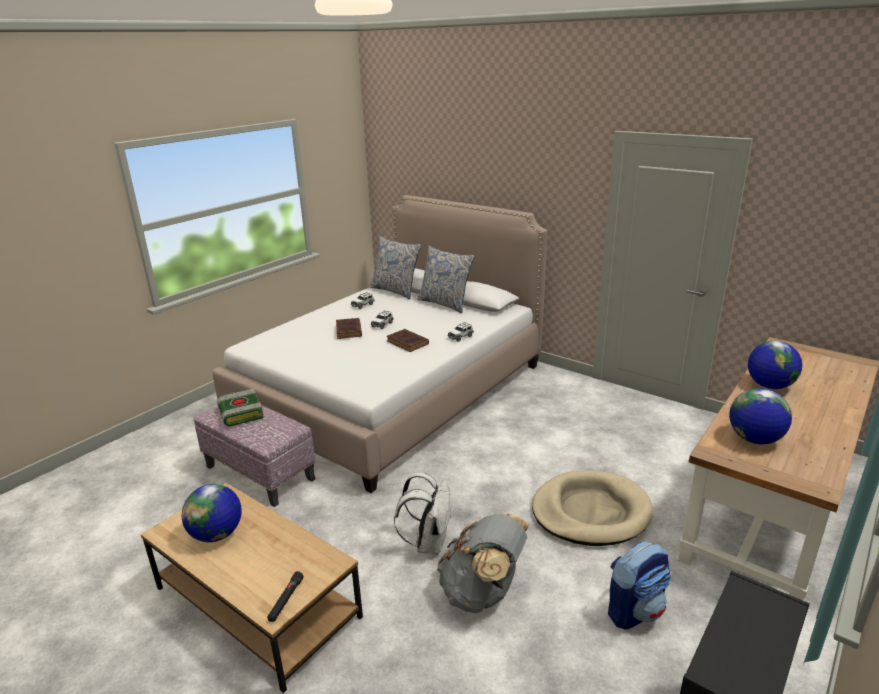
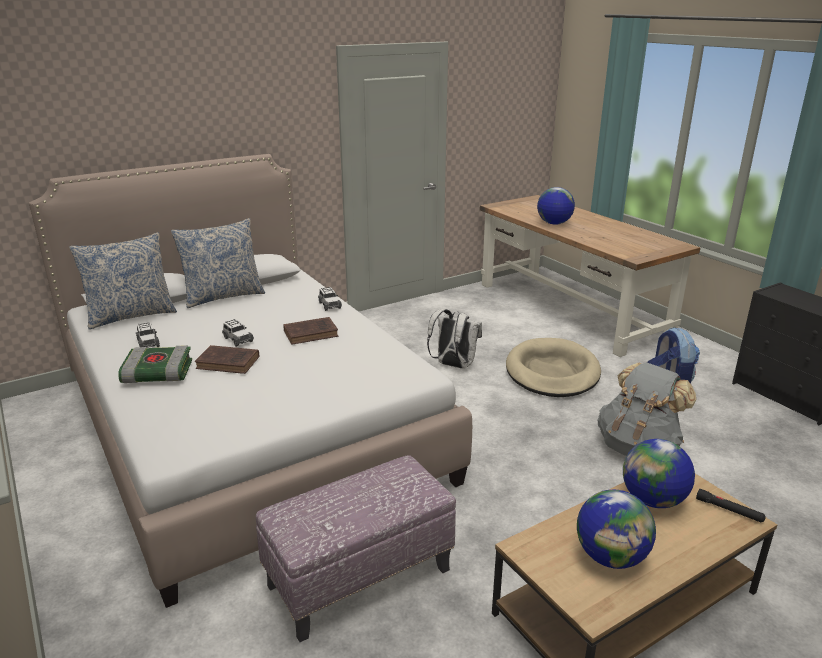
camera: 70 degrees left, 0 degrees up
book [217,388,264,426] -> book moved to [118,345,192,383]
white backpack [394,472,452,555] -> white backpack moved to [427,309,482,369]
globe [729,388,792,444] -> globe moved to [623,439,695,508]

